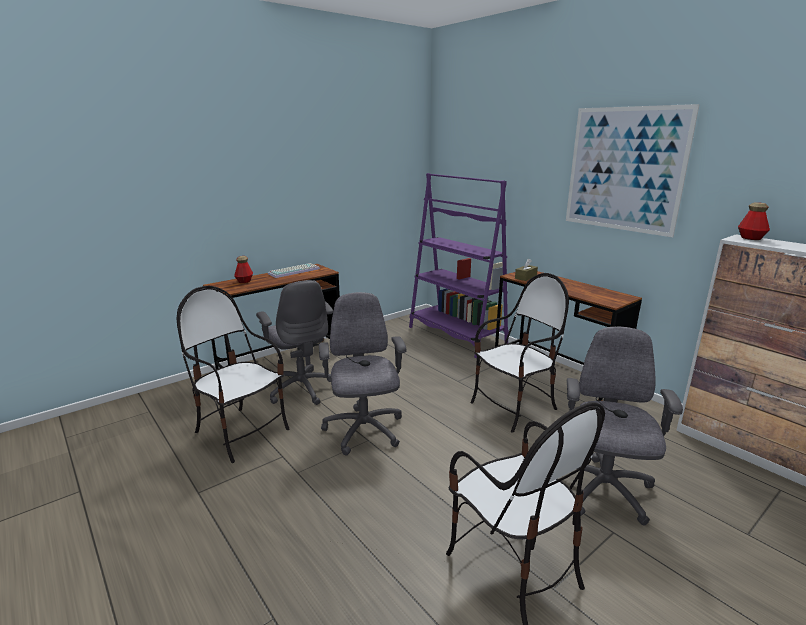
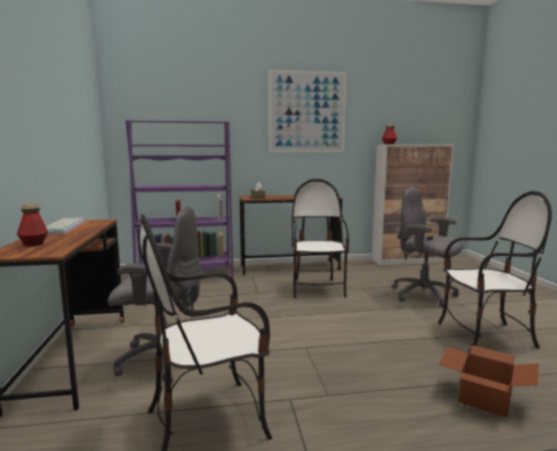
camera: 60 degrees left, 10 degrees down
grey office chair [319,292,406,456] -> none
none -> cardboard box [439,345,539,418]

